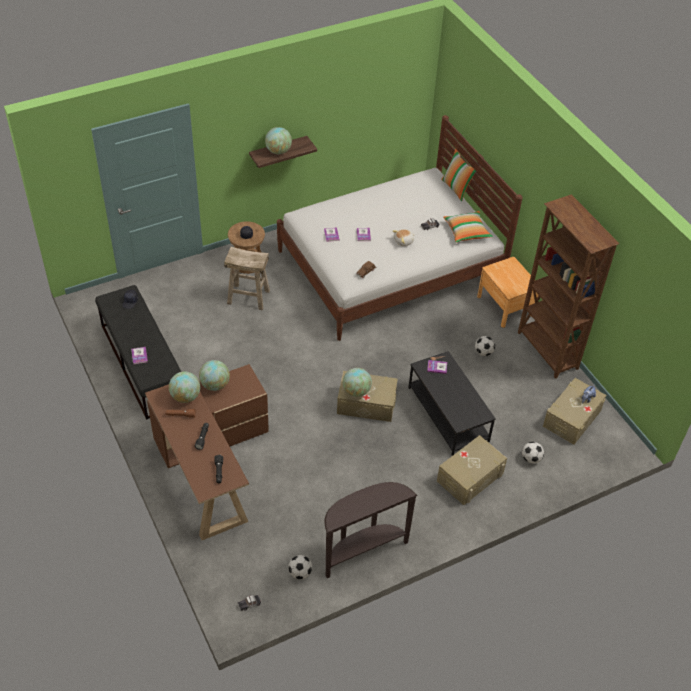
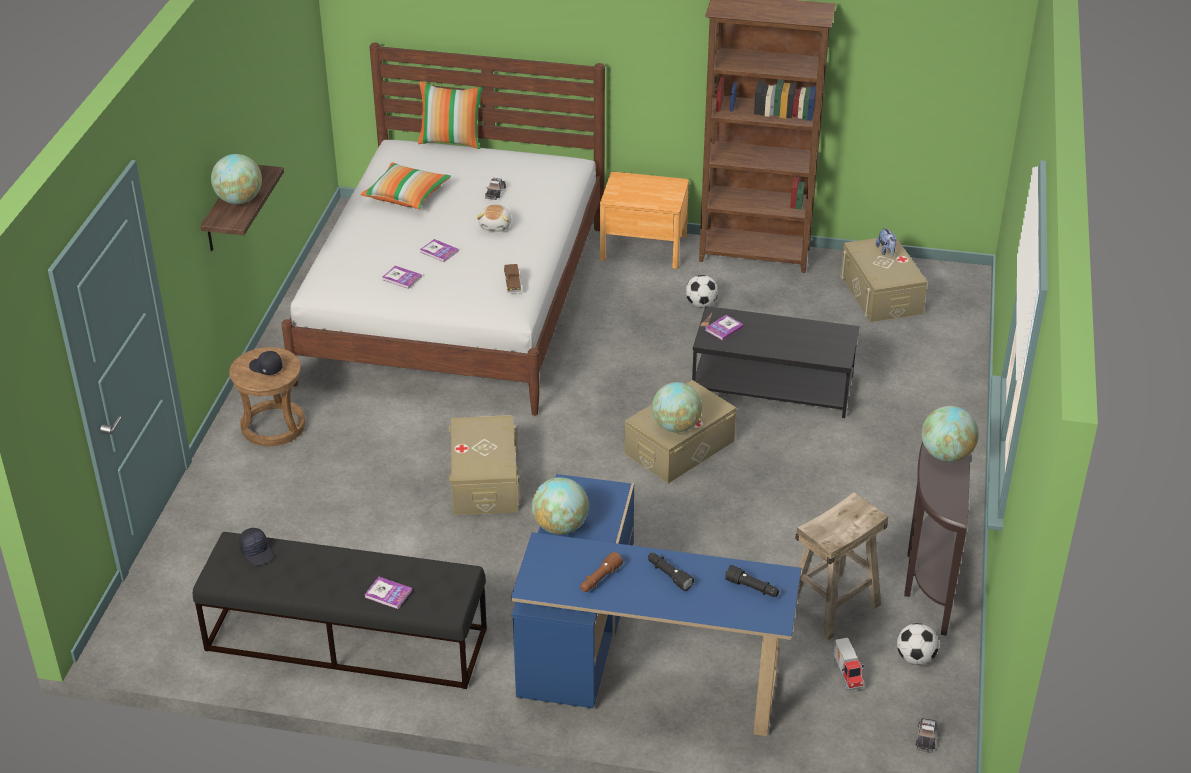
camera: 50 degrees left, 10 degrees down
brown desk [145,364,269,540] -> blue desk [511,474,801,736]
globe [169,372,200,403] -> globe moved to [922,406,979,462]
beige stool [224,247,270,310] -> beige stool moved to [795,492,888,640]
beige storage box [437,435,507,505] -> beige storage box moved to [449,415,521,515]
pillow [443,211,493,243] -> pillow moved to [360,162,451,209]
football [522,442,544,464] -> none
none -> toy truck [833,638,864,691]

